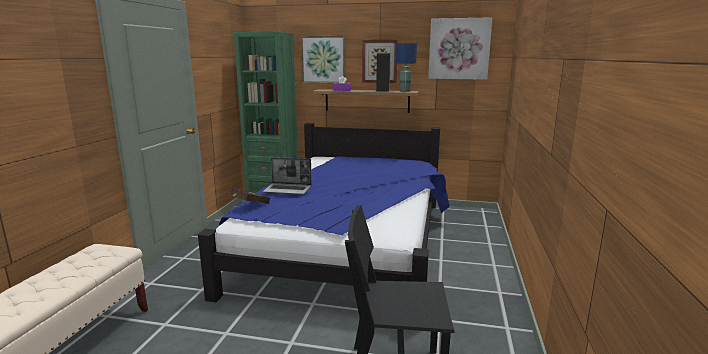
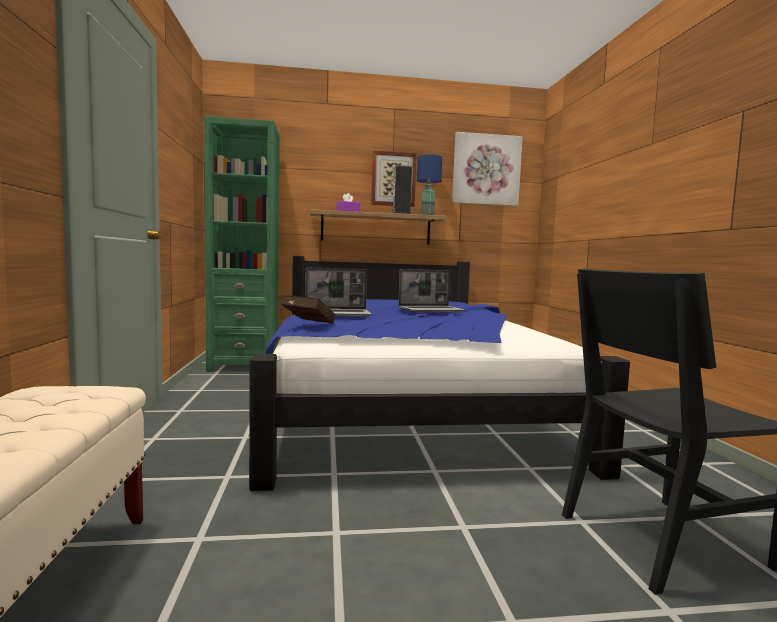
camera: 20 degrees left, 10 degrees down
picture [300,36,346,83] -> none
none -> laptop [398,269,465,312]

